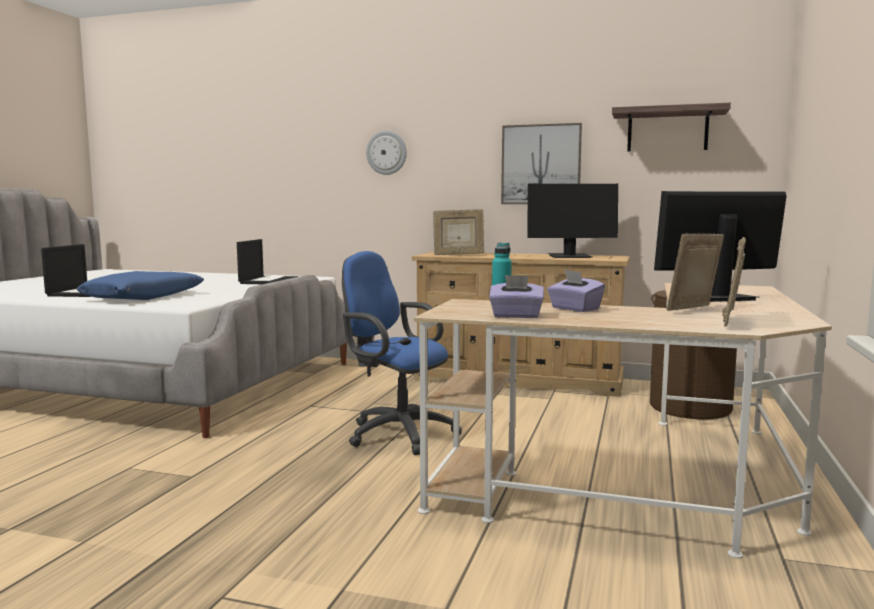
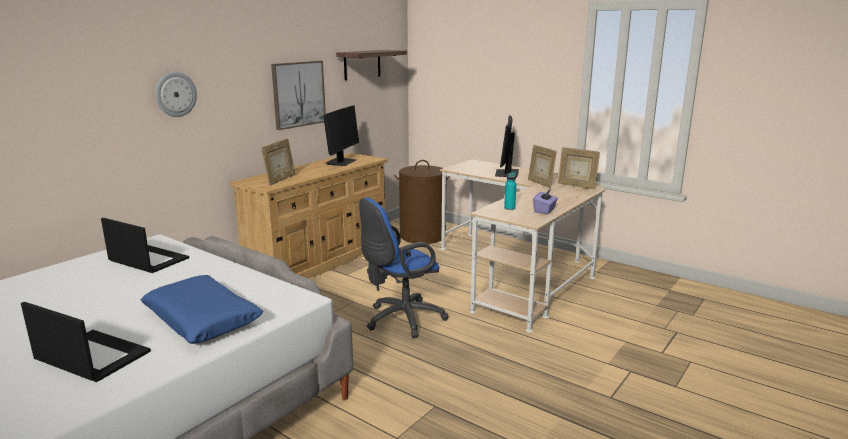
camera: 70 degrees left, 10 degrees up
purple tissue box [547,270,605,312] -> none

